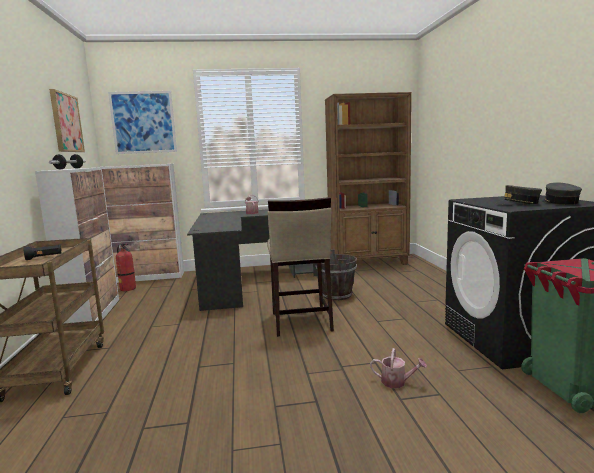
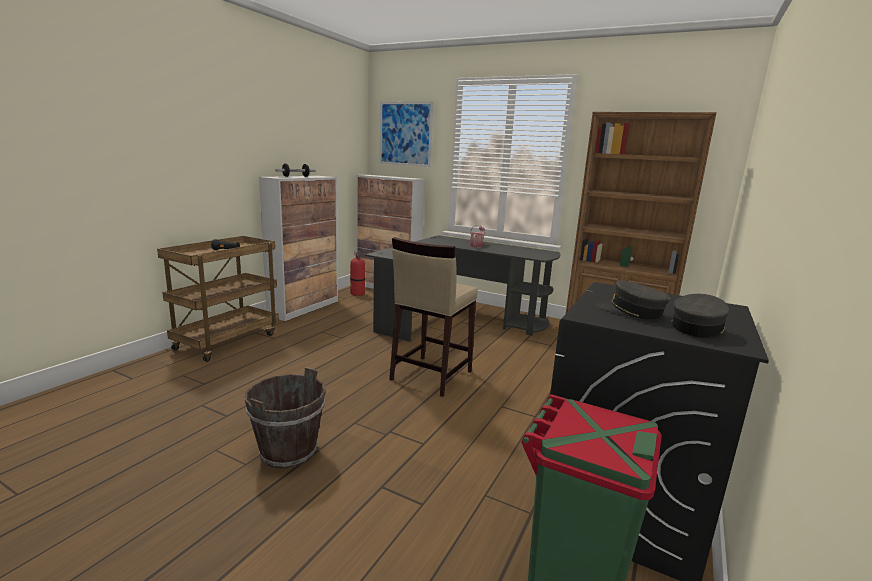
camera: 35 degrees right, 5 degrees up
picture [49,89,85,152] -> none
brown bucket [316,250,357,301] -> brown bucket moved to [245,367,326,469]
watering can [370,348,427,388] -> none

